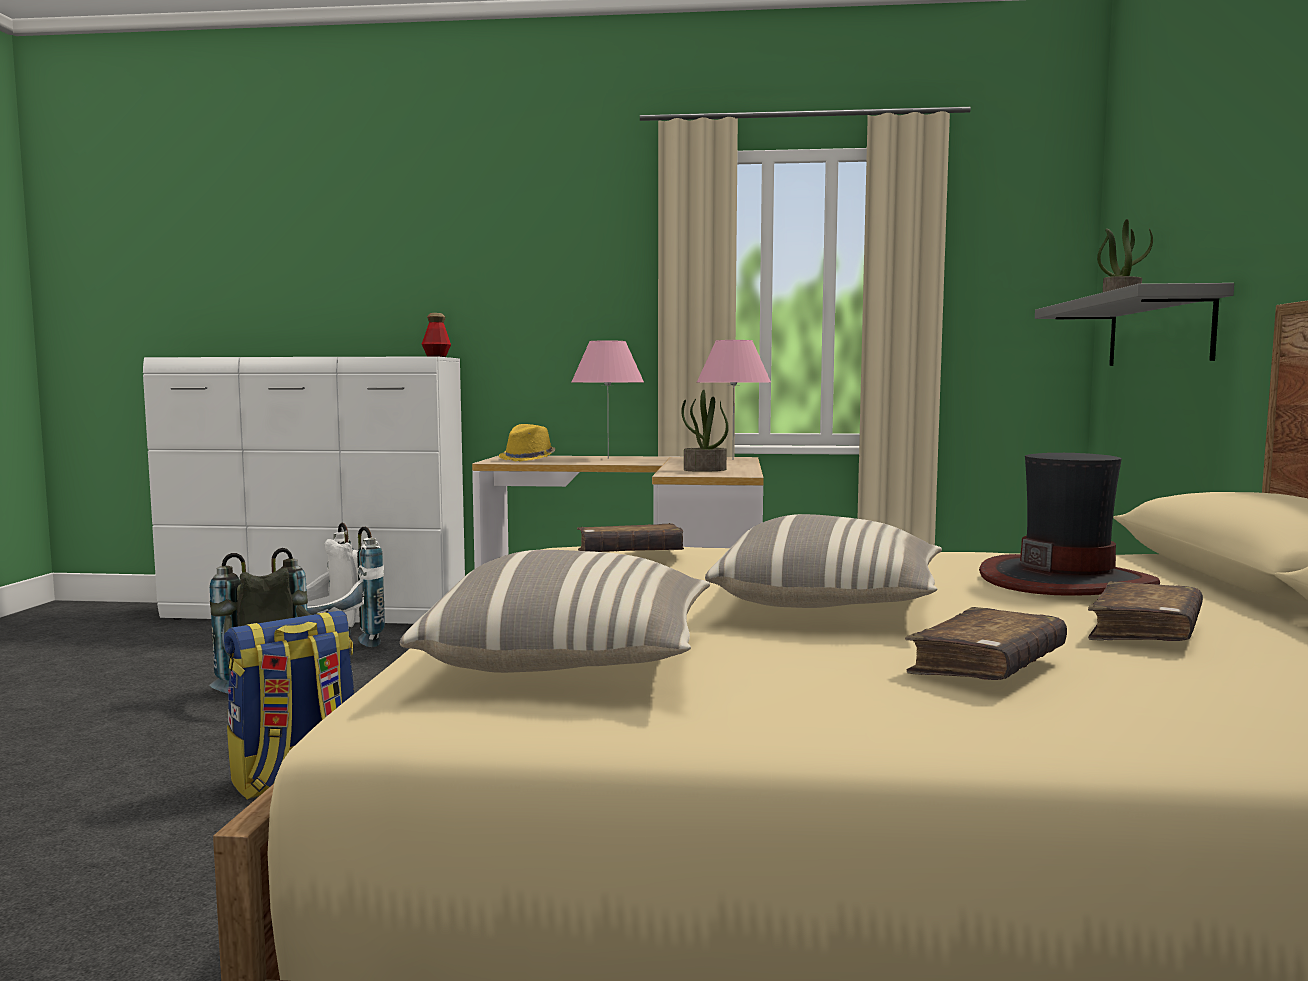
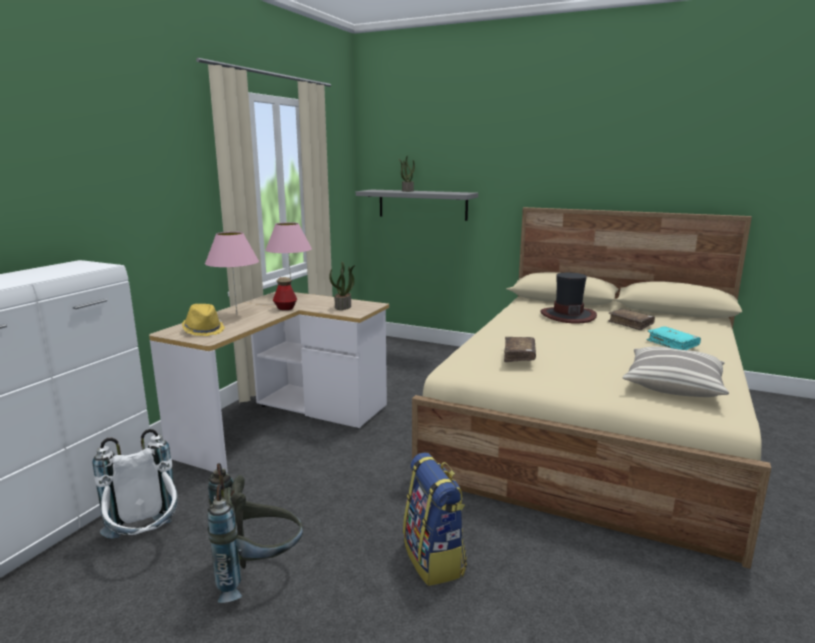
camera: 70 degrees left, 10 degrees up
bottle [422,313,451,357] -> bottle moved to [273,277,297,310]
pillow [705,514,942,608] -> none
brown book [905,607,1067,680] -> turquoise book [646,326,701,350]

